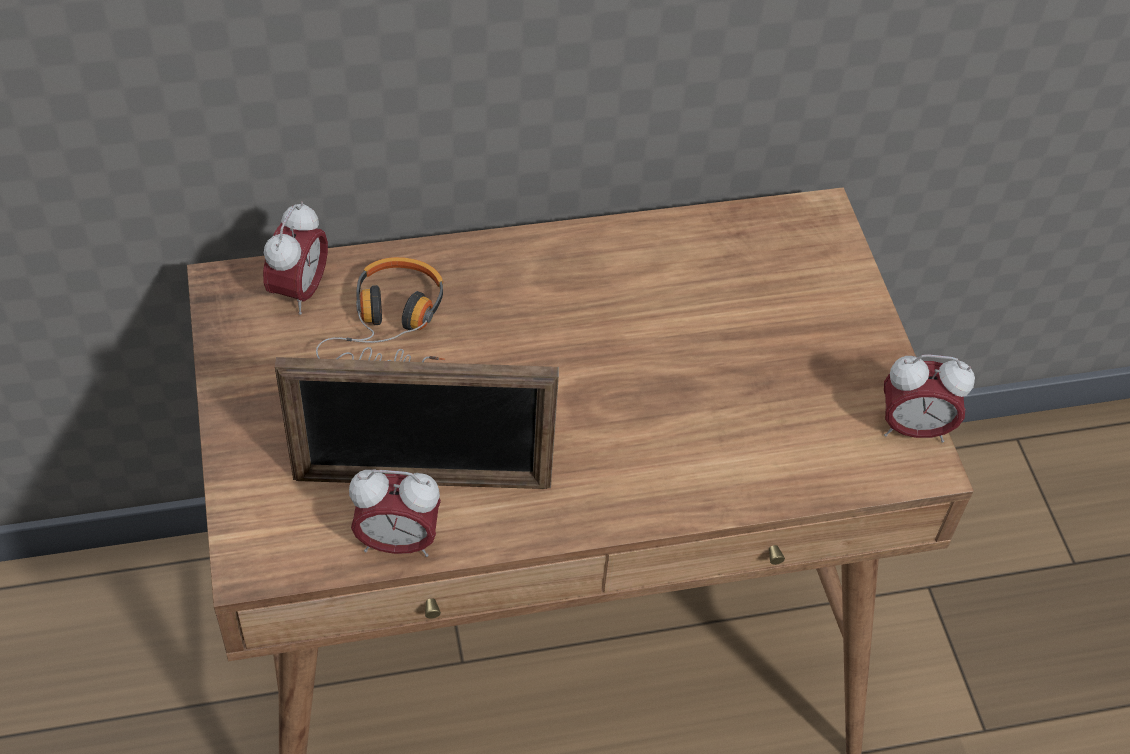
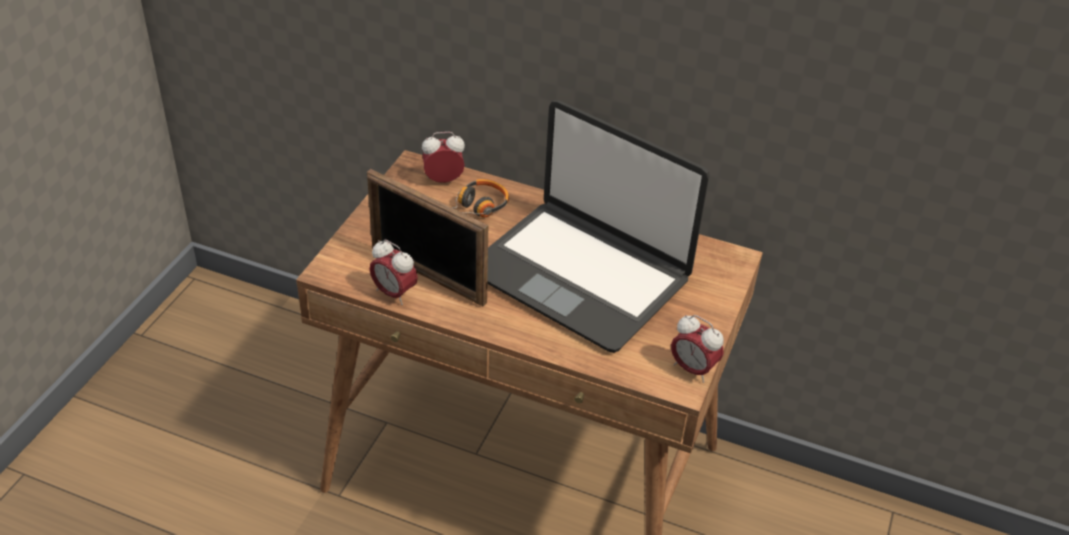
camera: 35 degrees right, 10 degrees down
alarm clock [263,201,328,315] -> alarm clock turned 150 degrees counterclockwise [422,132,465,183]
none -> laptop [487,100,710,353]

